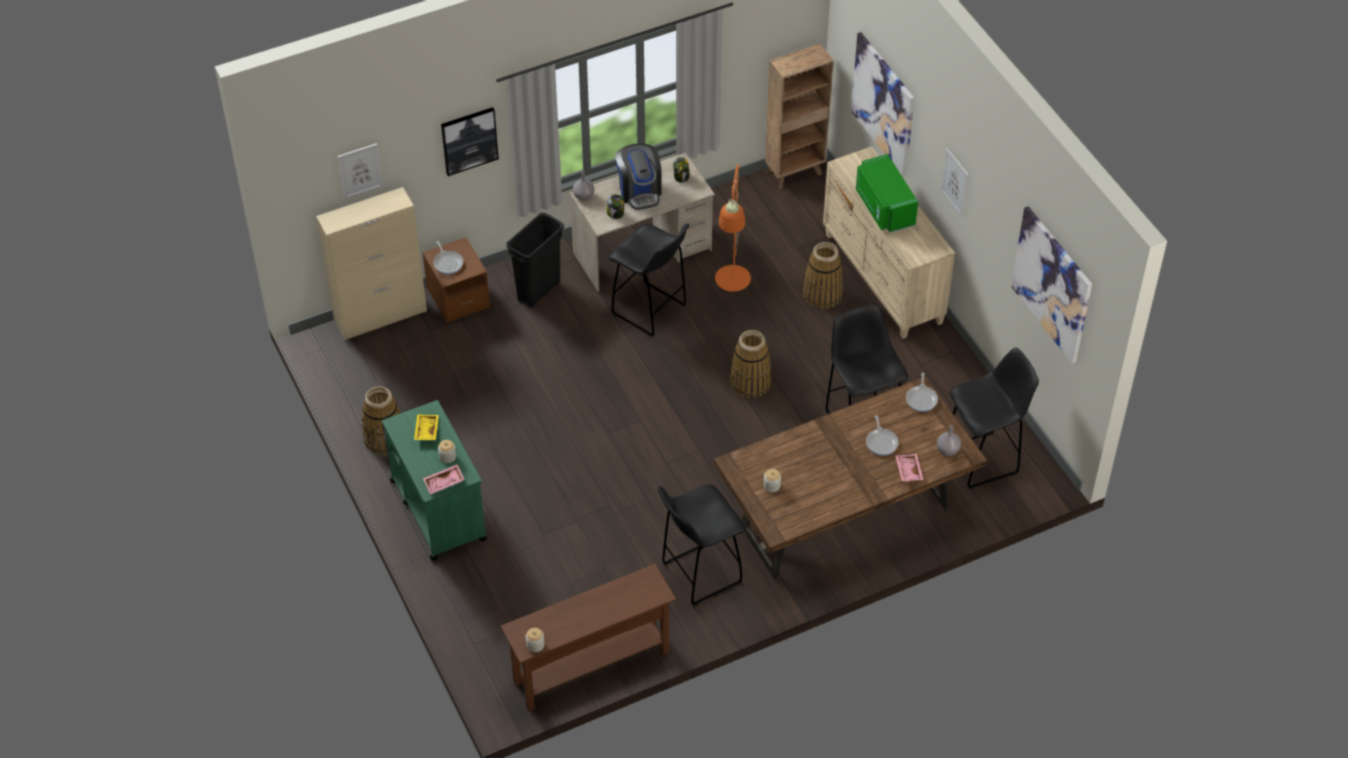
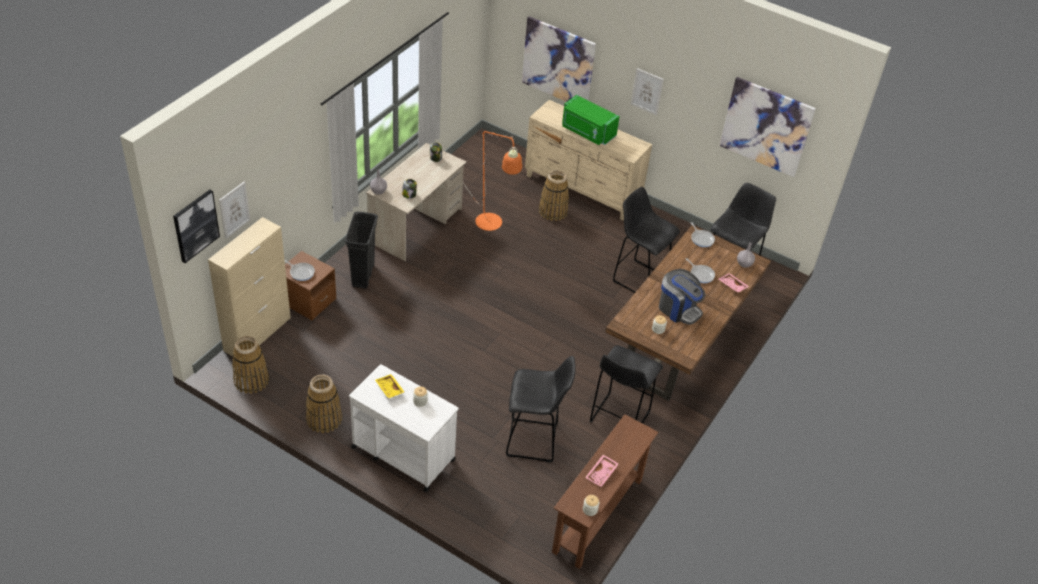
camera: 35 degrees left, 5 degrees down
green cart [382,400,487,561] -> white cart [349,364,458,492]
pink tray [423,464,465,494] -> pink tray moved to [585,455,619,487]
picture [441,107,499,176] -> picture moved to [173,190,220,263]
black stool [608,223,689,337] -> black stool moved to [506,356,575,463]
coffee machine [615,143,661,210] -> coffee machine moved to [659,269,706,325]
basket [730,330,771,398] -> basket moved to [232,336,269,394]
brown bookcase [765,44,834,189] -> none

